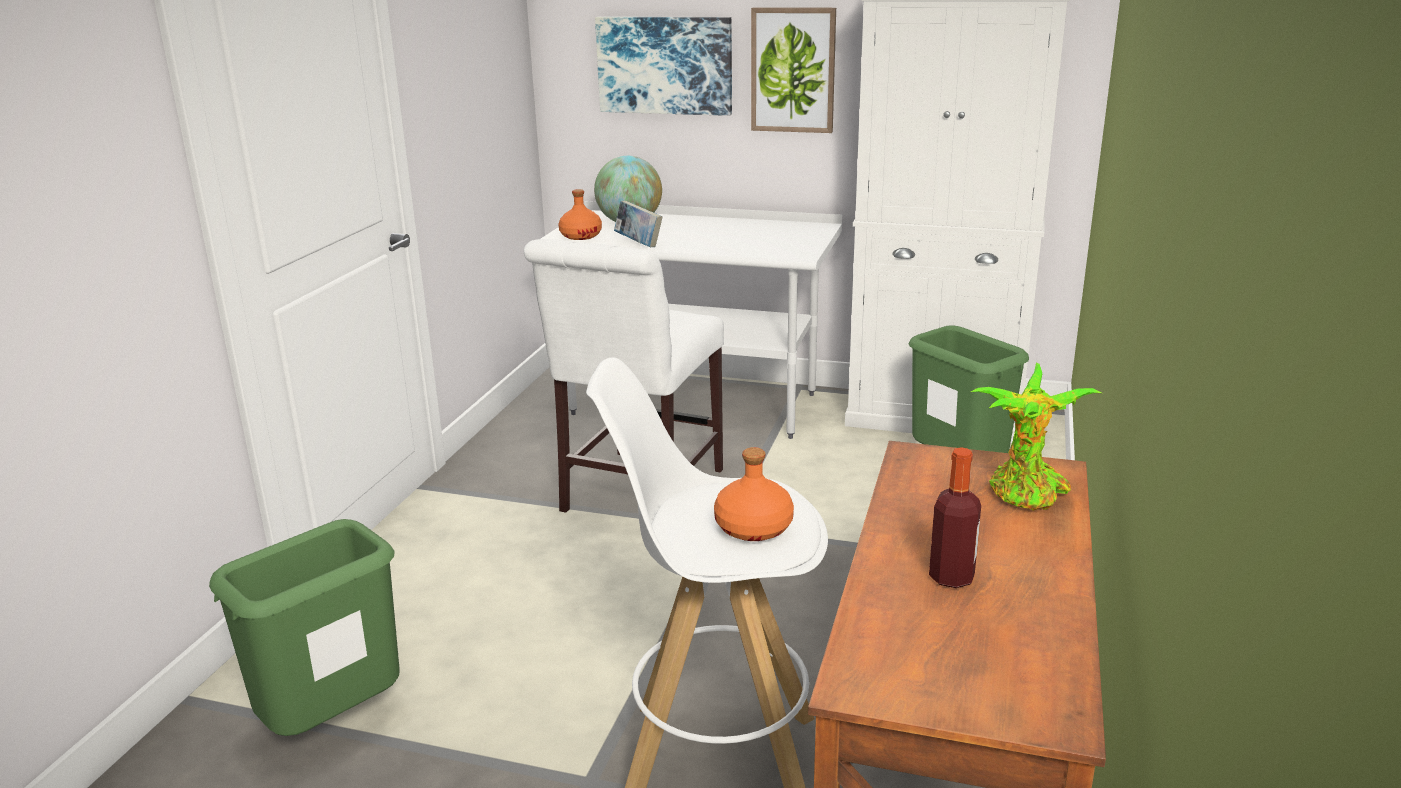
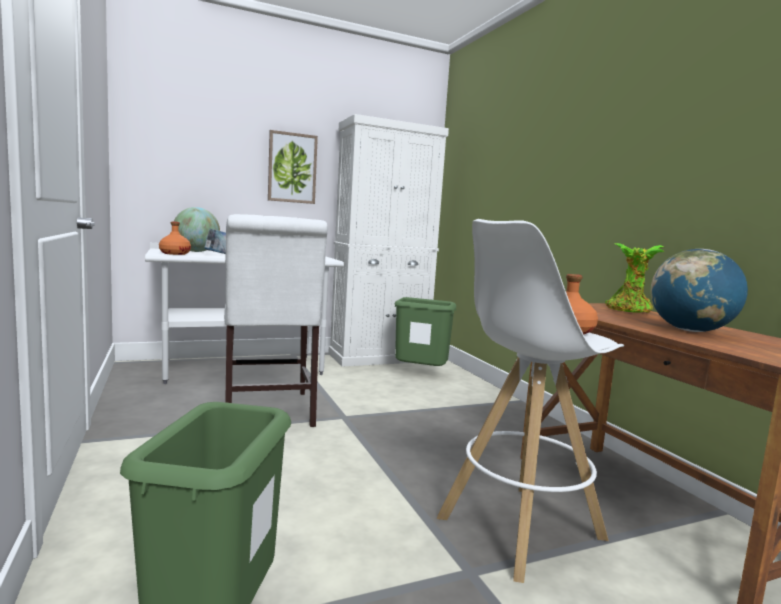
camera: 40 degrees left, 15 degrees down
picture [595,17,732,116] -> none
bottle [929,447,981,588] -> globe [651,249,748,332]

